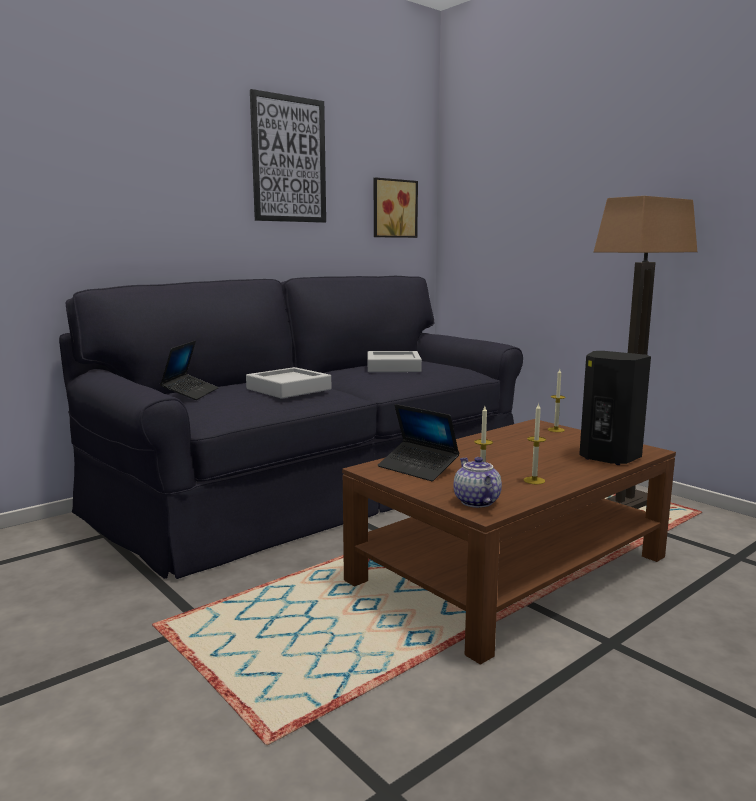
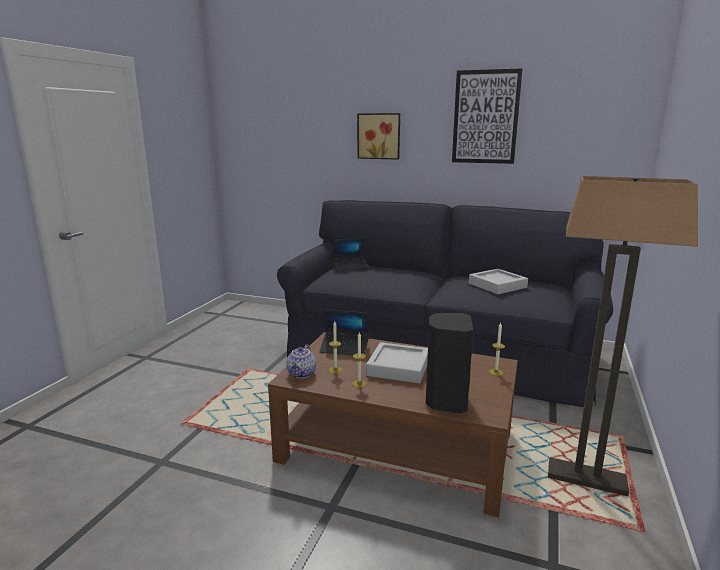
camera: 60 degrees right, 5 degrees up
grey tray [246,367,331,399] -> grey tray moved to [366,342,428,383]
picture [374,178,418,238] -> picture moved to [357,113,400,160]
laptop [378,404,459,481] -> laptop turned 90 degrees counterclockwise [319,310,370,355]
teapot [453,457,502,508] -> teapot turned 150 degrees clockwise [286,344,316,378]

